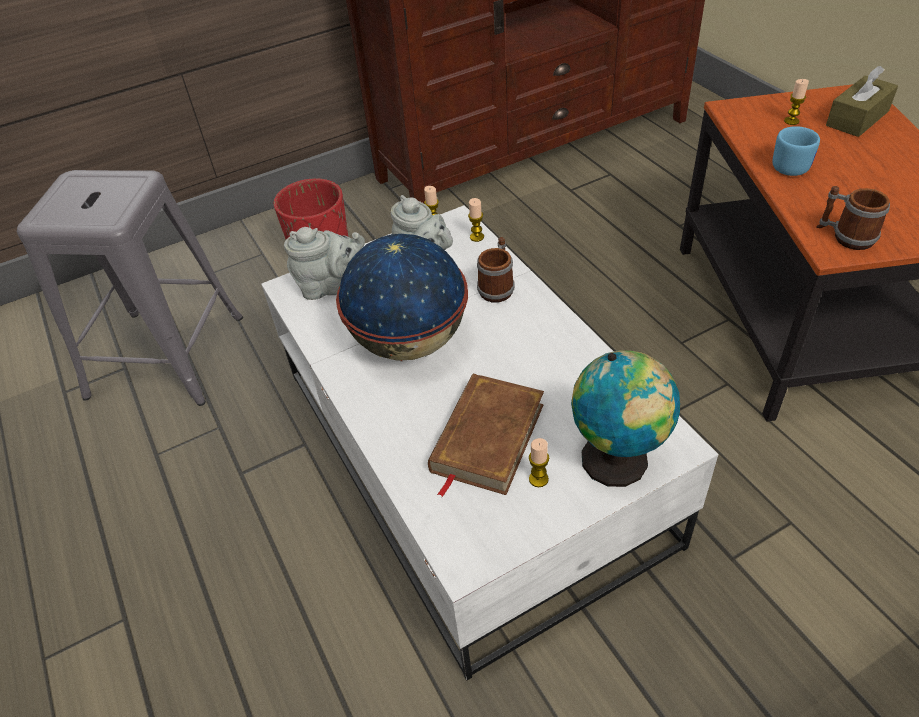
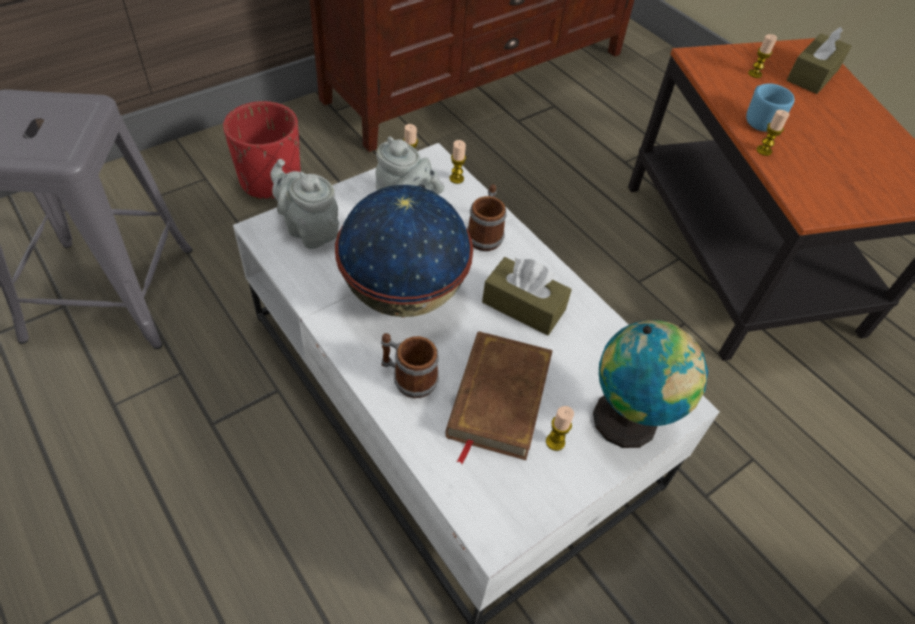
camera: 15 degrees left, 5 degrees up
grey teapot [284,227,365,300] -> grey teapot turned 120 degrees counterclockwise [270,159,339,249]
mug [816,186,890,250] -> mug moved to [381,333,439,398]
none -> brown tissue box [482,257,572,336]
none -> candle [756,110,789,156]

